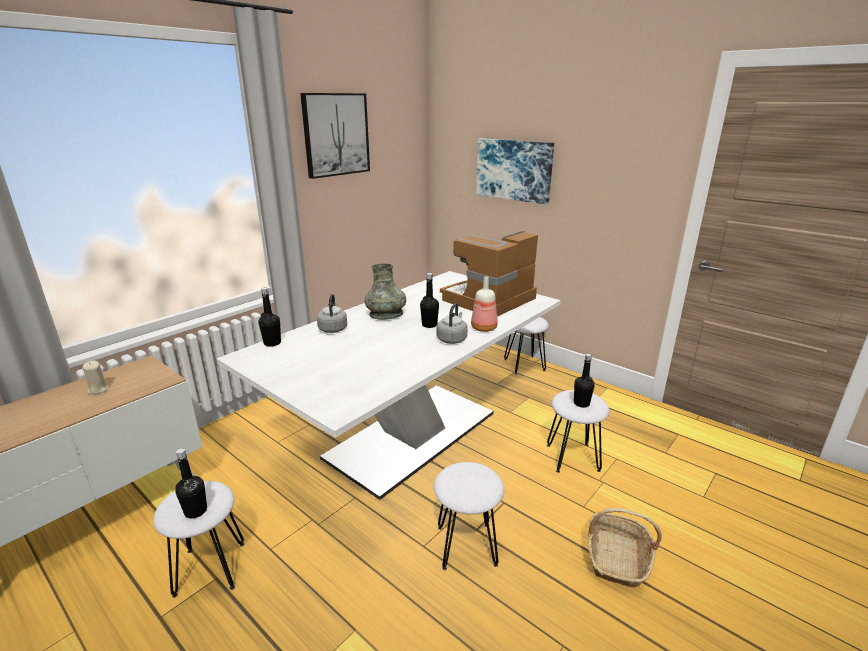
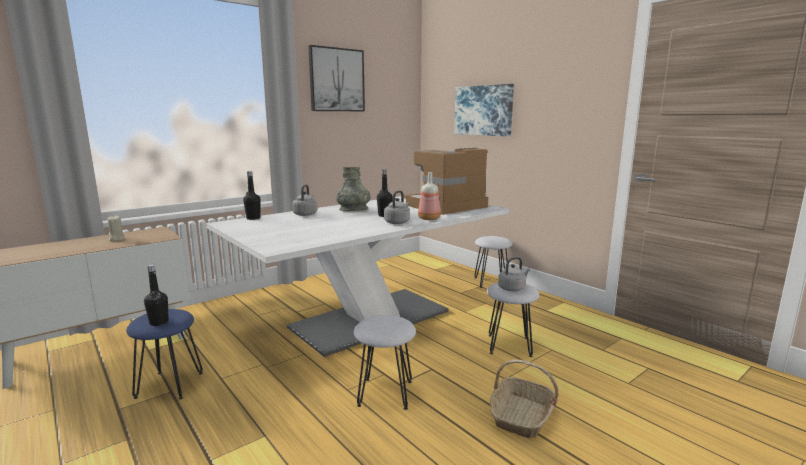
camera: 10 degrees right, 10 degrees down
white stool [153,481,244,598] -> blue stool [126,309,203,399]
black bottle [573,354,594,408] -> grey kettle [498,257,530,291]

